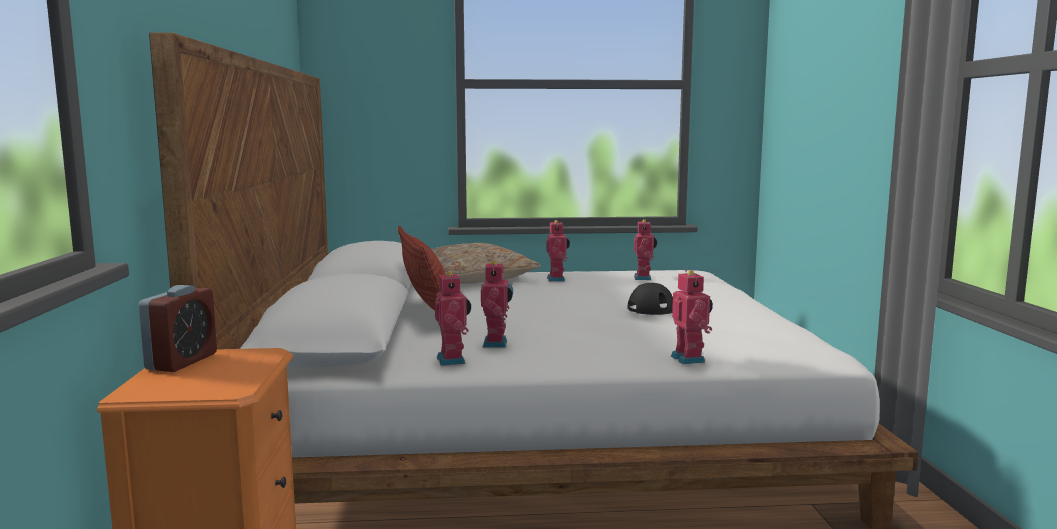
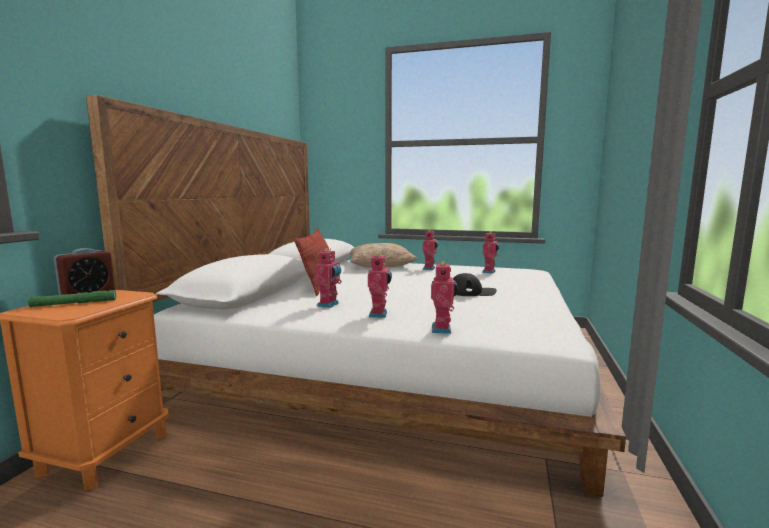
camera: 20 degrees right, 0 degrees up
toy robot [435,271,471,366] -> toy robot moved to [368,253,392,318]
none -> green flashlight [28,290,116,307]

